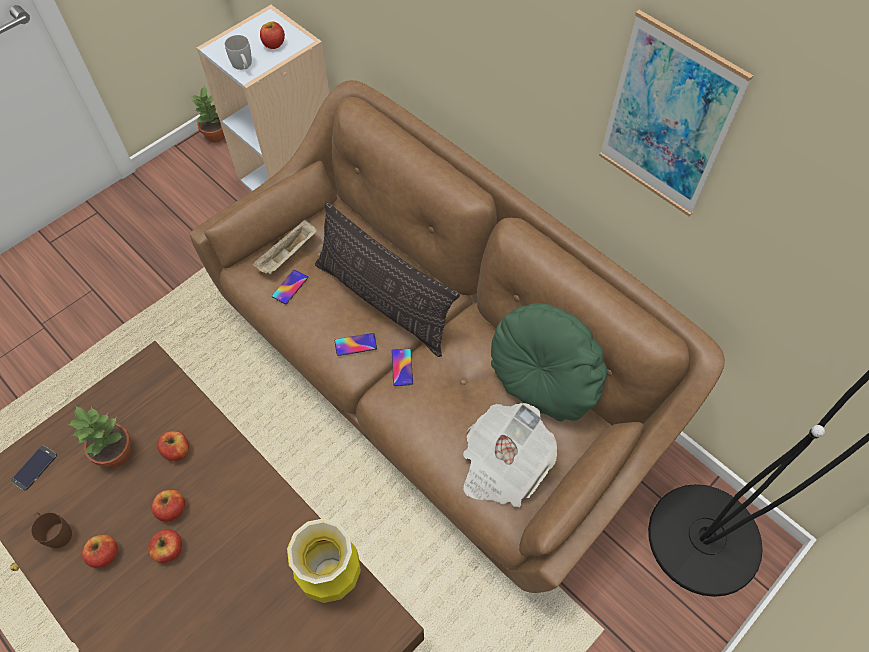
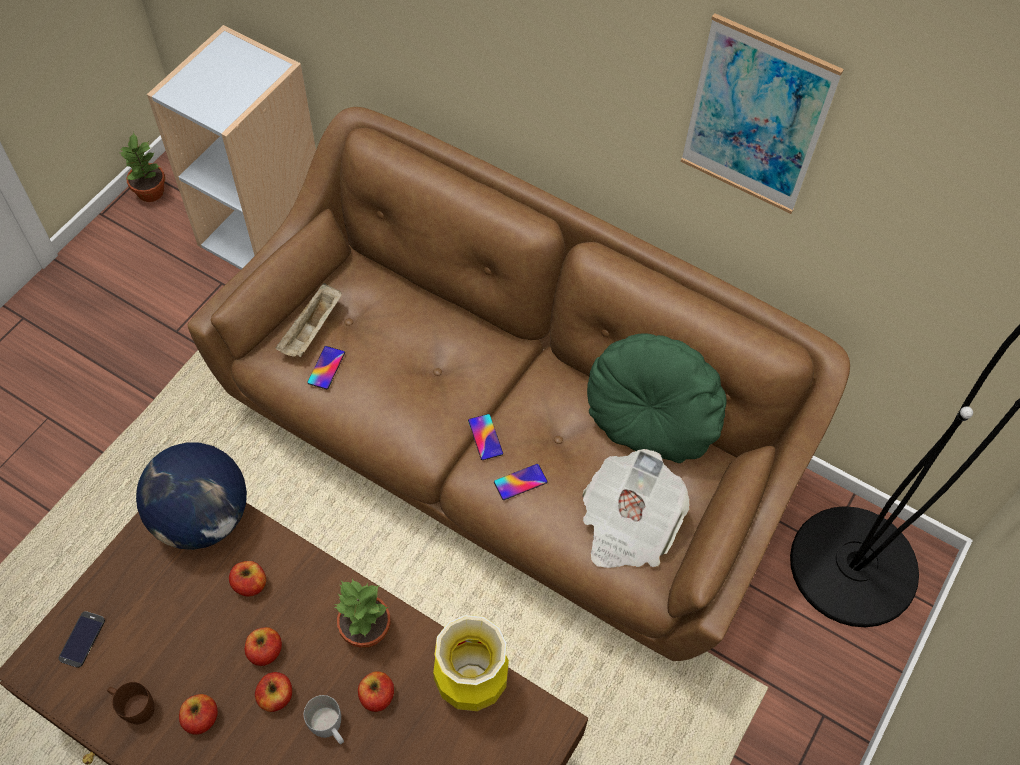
camera: 15 degrees left, 0 degrees up
potted plant [68,405,131,467] -> potted plant moved to [334,579,391,648]
white mug [225,35,252,70] -> white mug moved to [304,695,344,744]
apple [260,22,285,49] -> apple moved to [358,671,394,712]
pillow [315,202,460,357] -> none
phone [335,333,377,356] -> phone moved to [494,464,547,500]
none -> globe [136,442,247,550]

